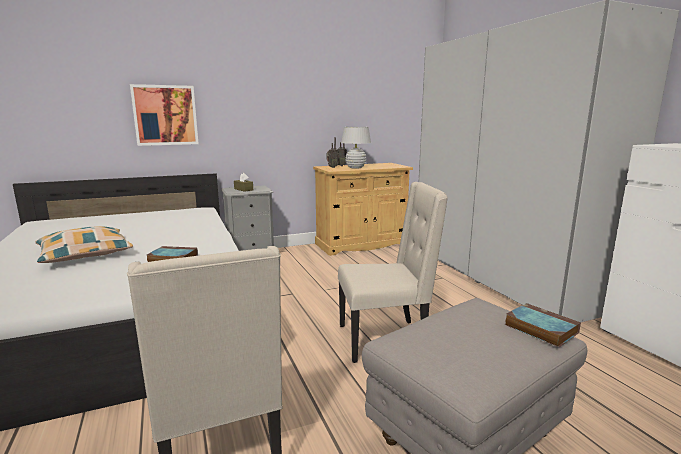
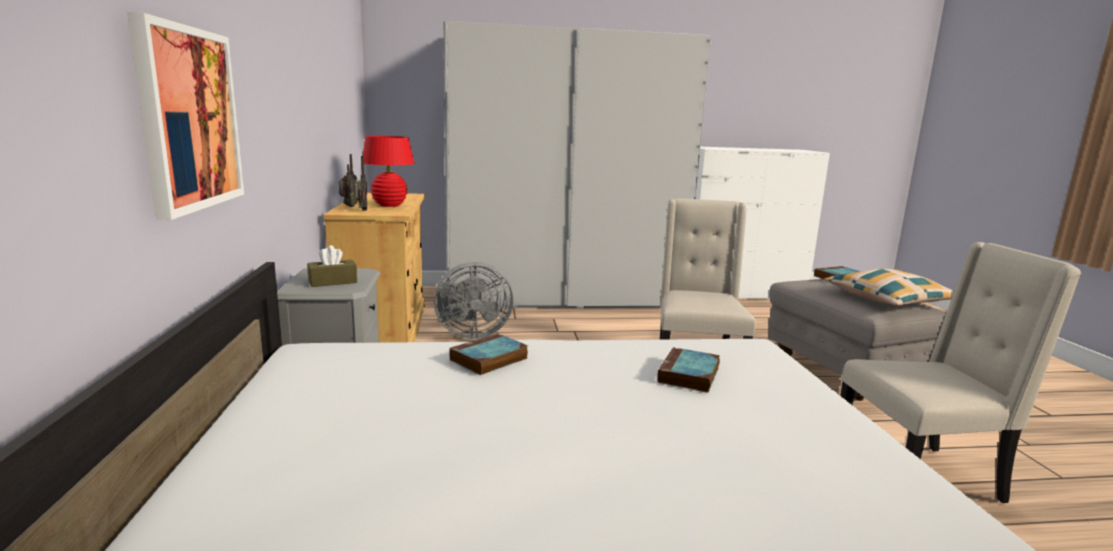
camera: 75 degrees left, 0 degrees up
pillow [35,226,133,263] -> pillow moved to [824,268,954,306]
white table lamp [341,127,371,169] -> red table lamp [362,136,415,207]
none -> grey fan [434,262,514,339]
none -> book [449,333,528,375]

